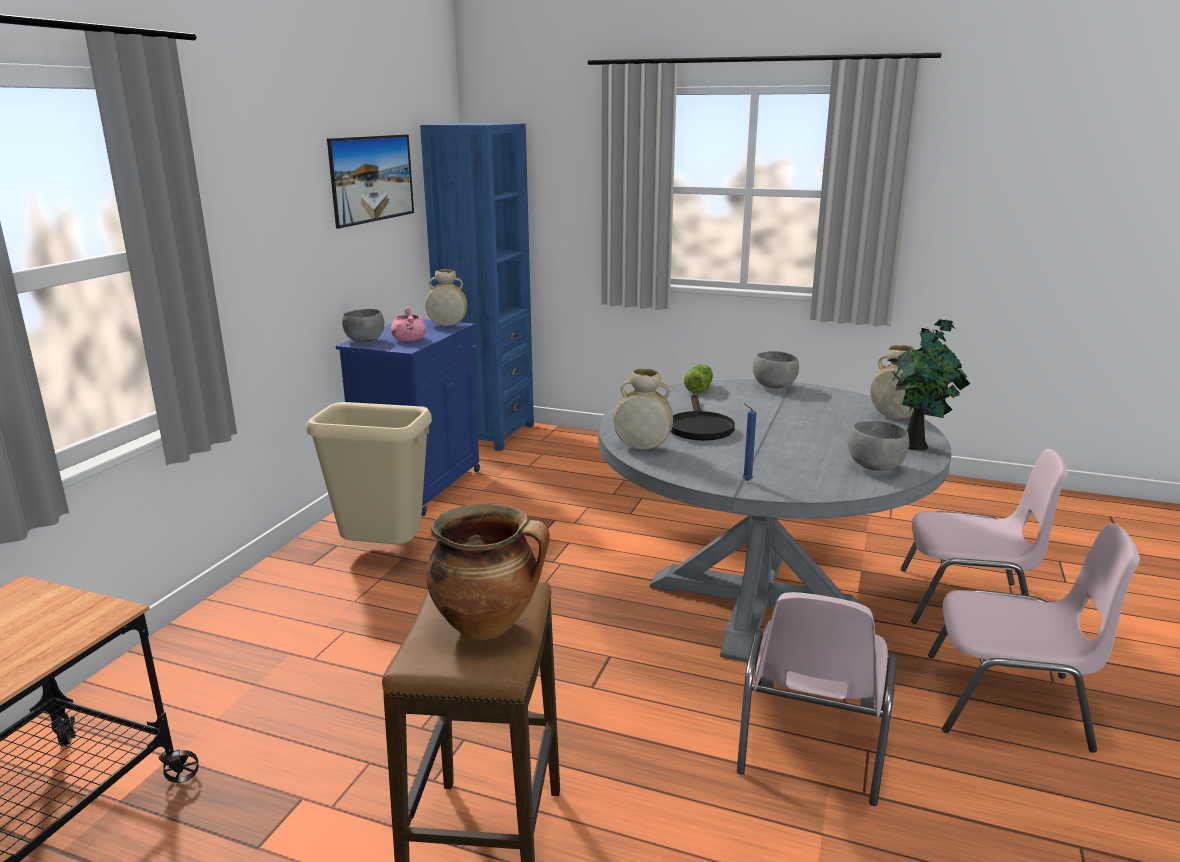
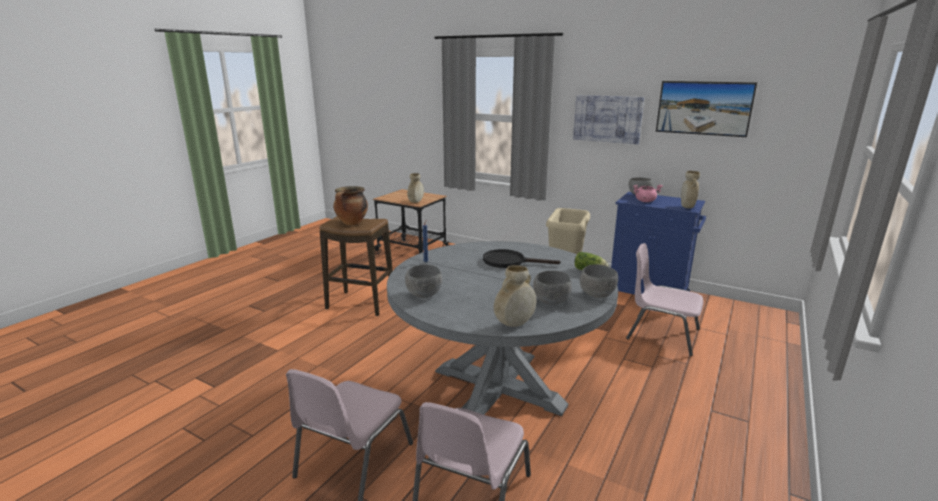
camera: 100 degrees right, 0 degrees up
blue bookcase [420,123,534,451] -> none
beige vase [613,368,673,449] -> beige vase moved to [407,173,424,203]
pink chair [737,592,897,806] -> pink chair moved to [626,243,703,356]
potted plant [888,319,970,450] -> none
none -> grey bowl [533,271,572,305]
none -> picture [573,95,644,144]

